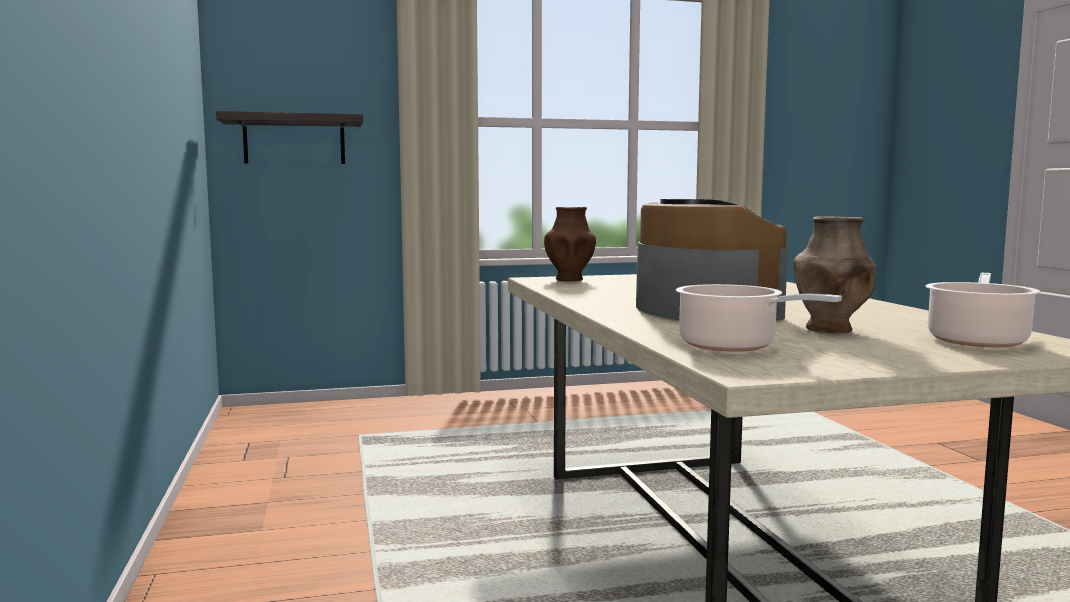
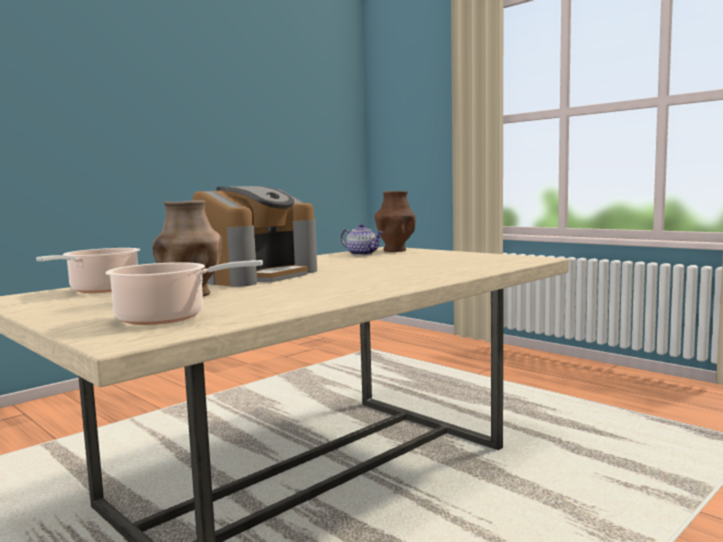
camera: 60 degrees right, 0 degrees up
shelf [216,111,363,164] -> none
none -> teapot [341,224,383,256]

